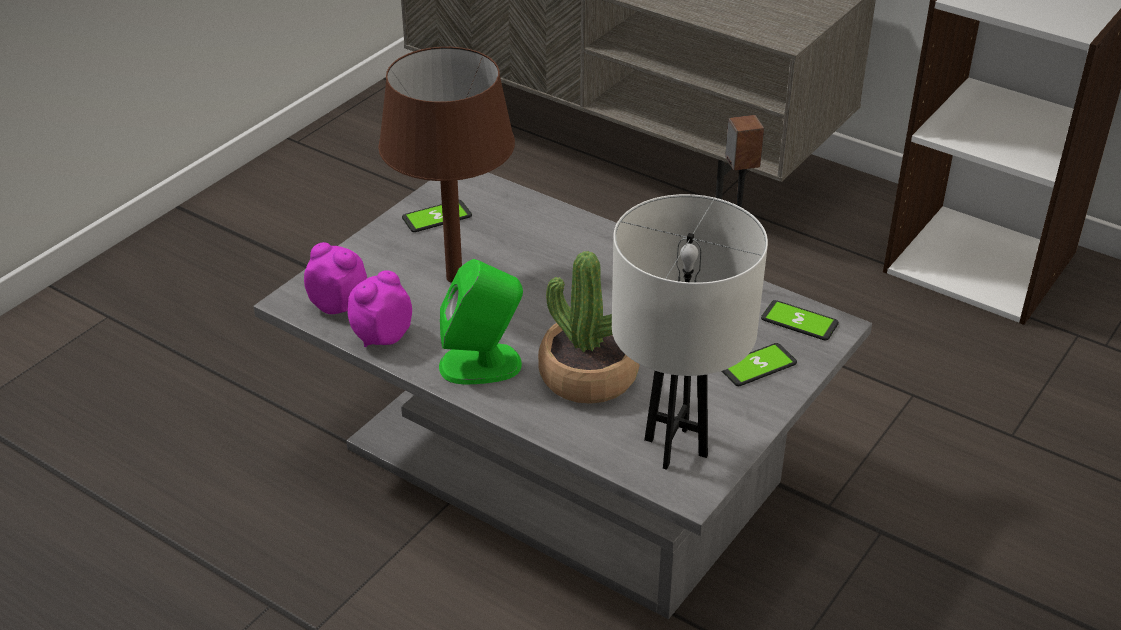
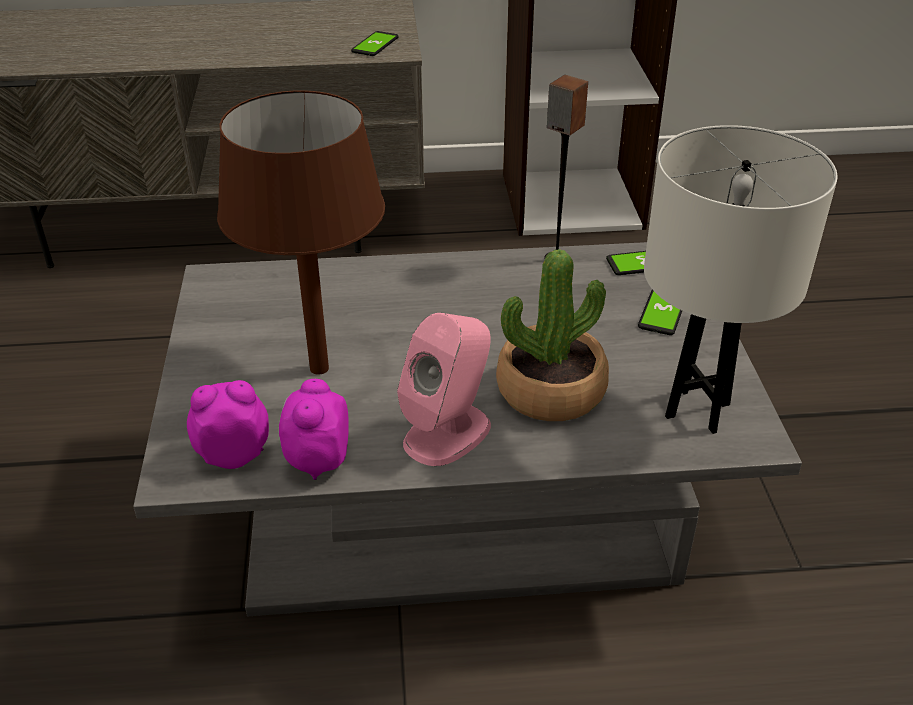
camera: 40 degrees left, 0 degrees up
phone [402,200,472,232] -> phone moved to [351,31,399,56]
green speaker [439,259,523,384] -> pink speaker [397,313,491,466]

